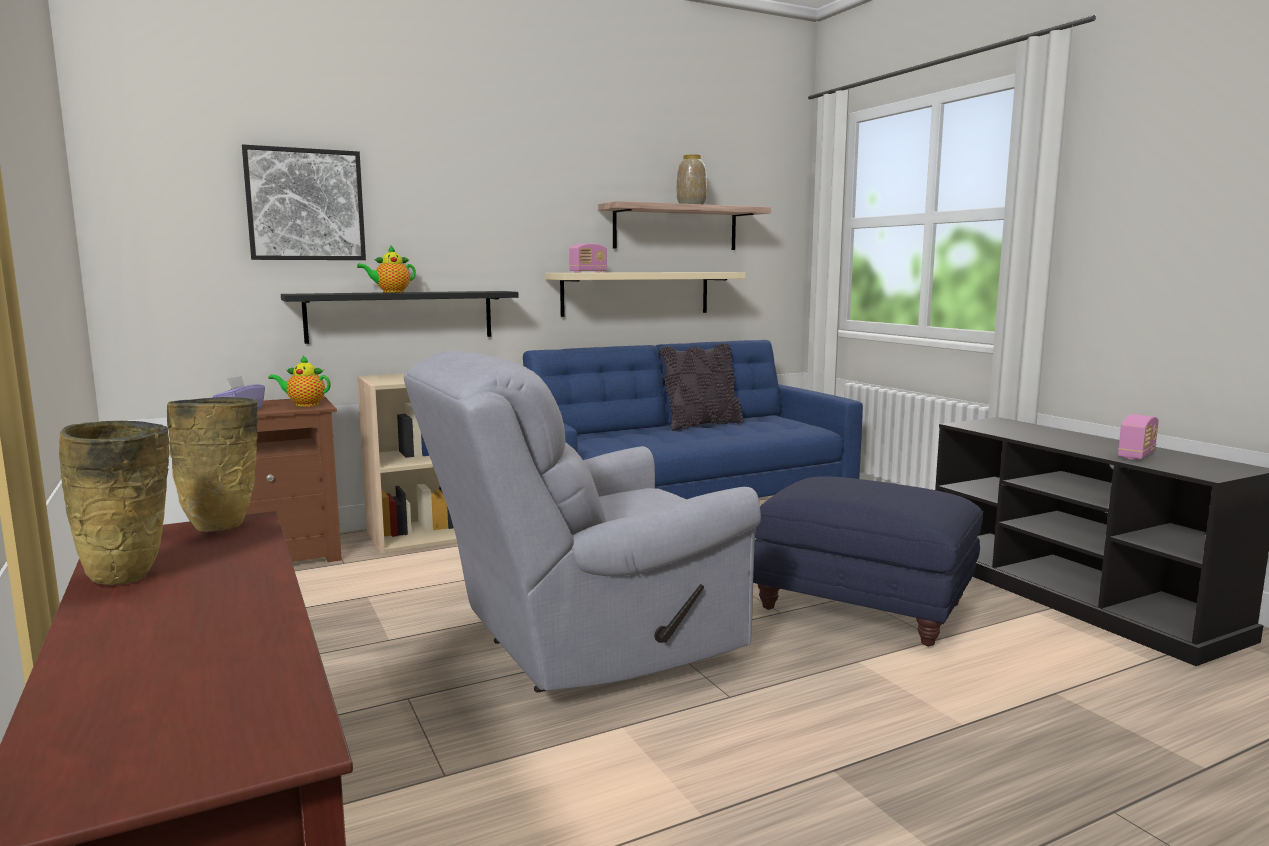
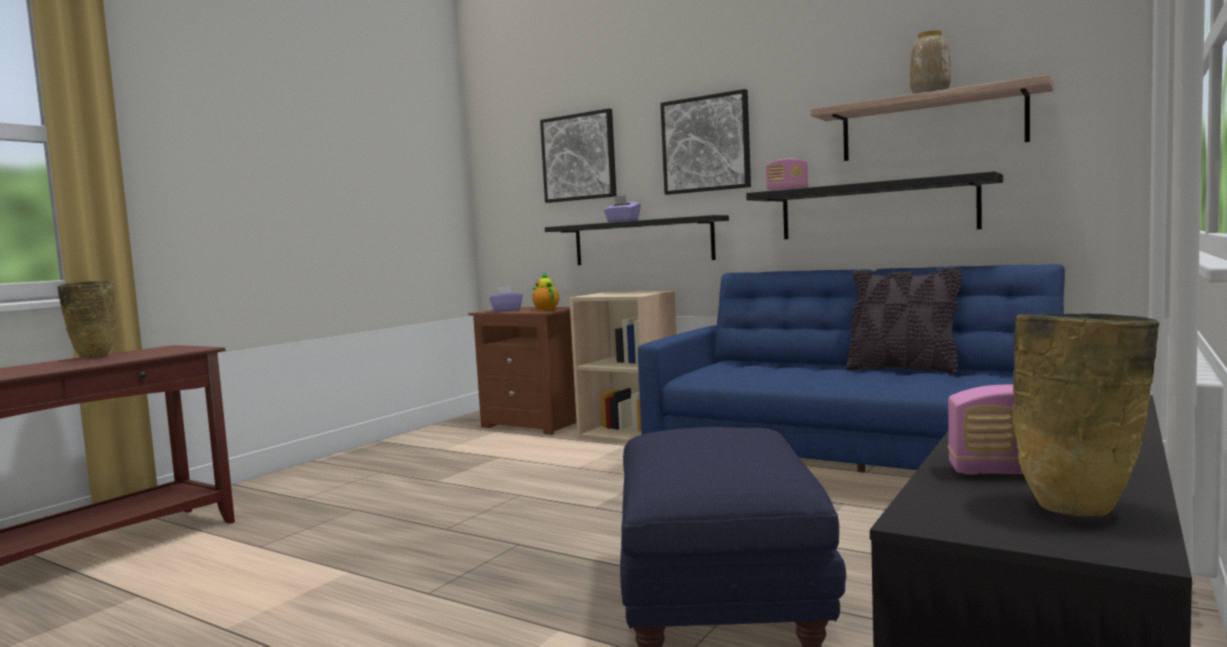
camera: 60 degrees right, 5 degrees down
beige vase [167,397,258,532] -> beige vase moved to [1013,314,1160,516]
teapot [357,245,416,293] -> purple tissue box [603,195,641,222]
grey armchair [404,351,761,692] -> none
beige shelf [545,272,746,317] -> black shelf [746,171,1003,239]
none -> picture [660,89,751,195]

